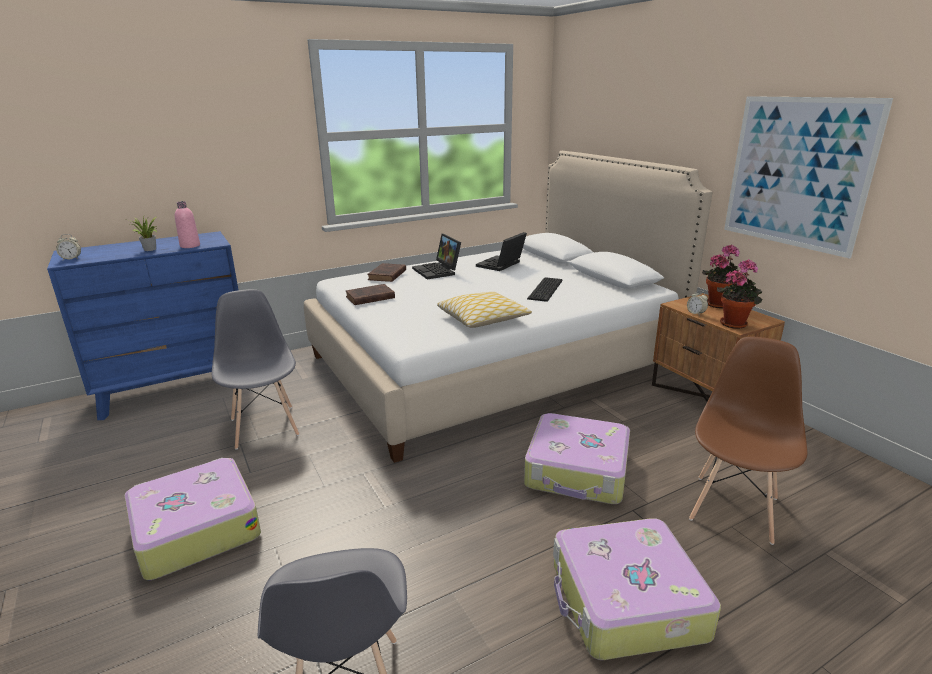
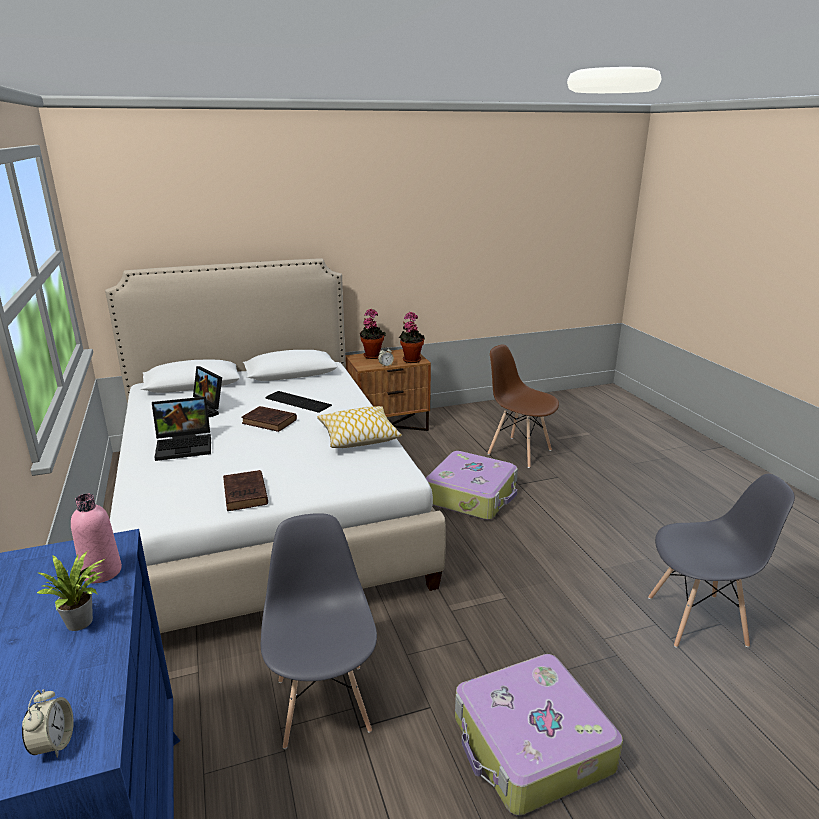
camera: 80 degrees left, 0 degrees up
grey chair [212,289,299,450] -> grey chair turned 90 degrees clockwise [261,513,377,749]
brown book [367,263,406,282] -> brown book moved to [241,406,297,432]
suitcase [553,518,721,660] -> none
picture [724,96,893,259] -> none

